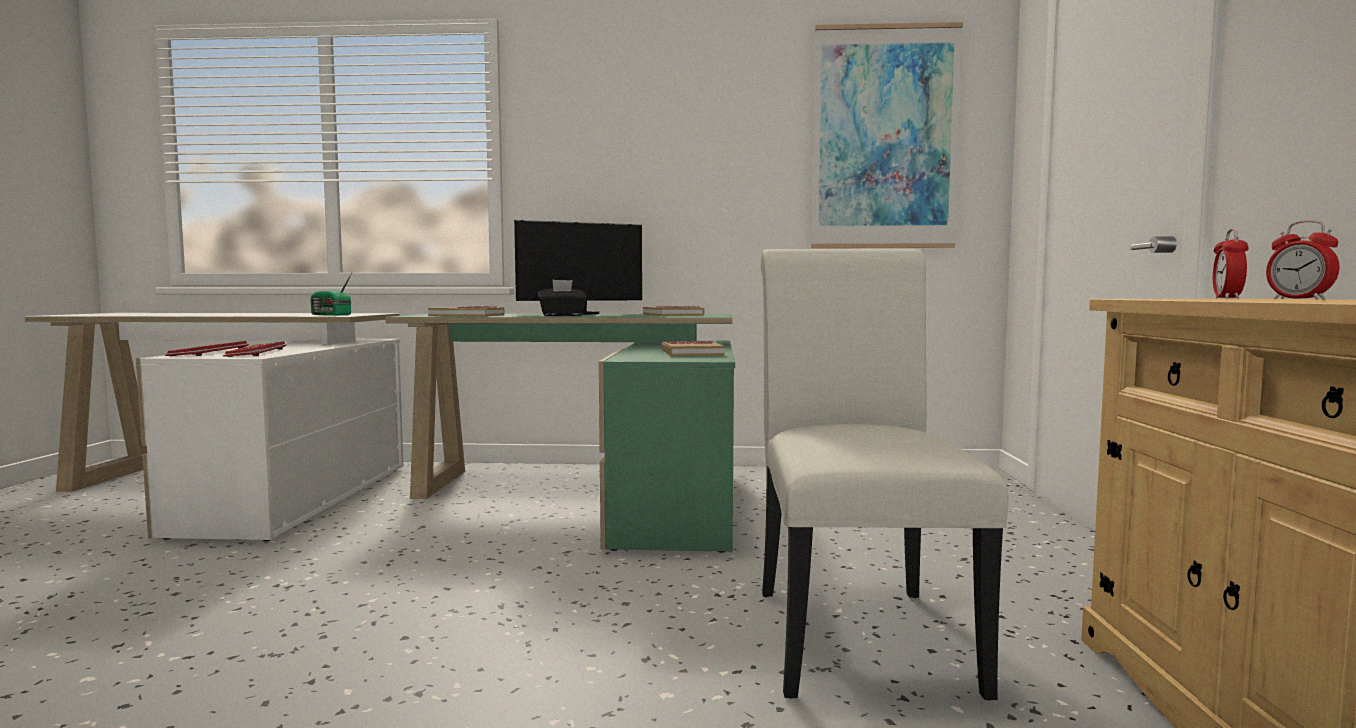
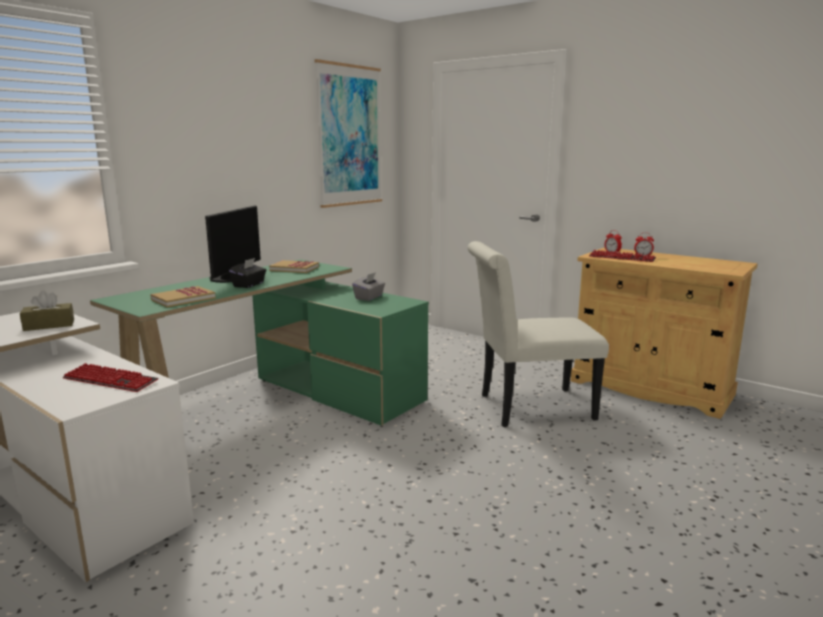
camera: 55 degrees left, 10 degrees up
keyboard [165,341,249,356] -> keyboard moved to [589,250,656,262]
radio [310,273,352,315] -> brown tissue box [20,291,74,331]
book [661,341,725,356] -> grey tissue box [352,272,385,301]
white chair [761,249,1008,700] -> white chair turned 45 degrees counterclockwise [467,241,609,427]

